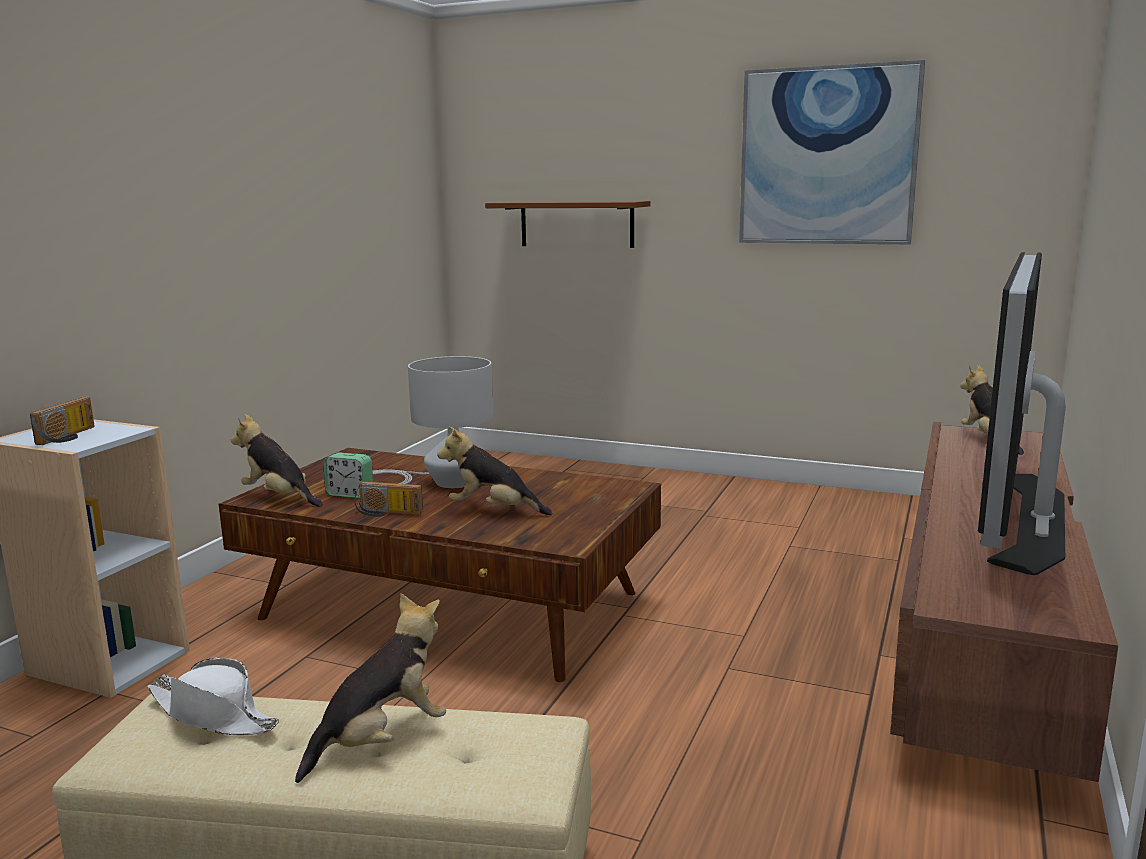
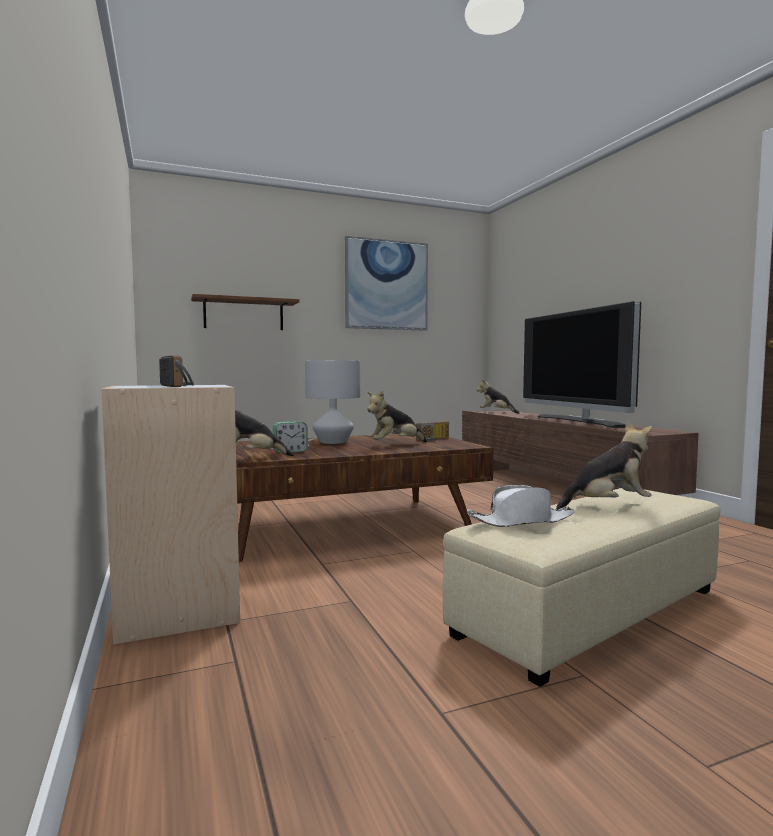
camera: 45 degrees left, 10 degrees down
plush toy [295,593,446,783] -> plush toy turned 75 degrees clockwise [556,422,652,509]
radio [355,481,423,517] -> radio moved to [416,421,449,441]

